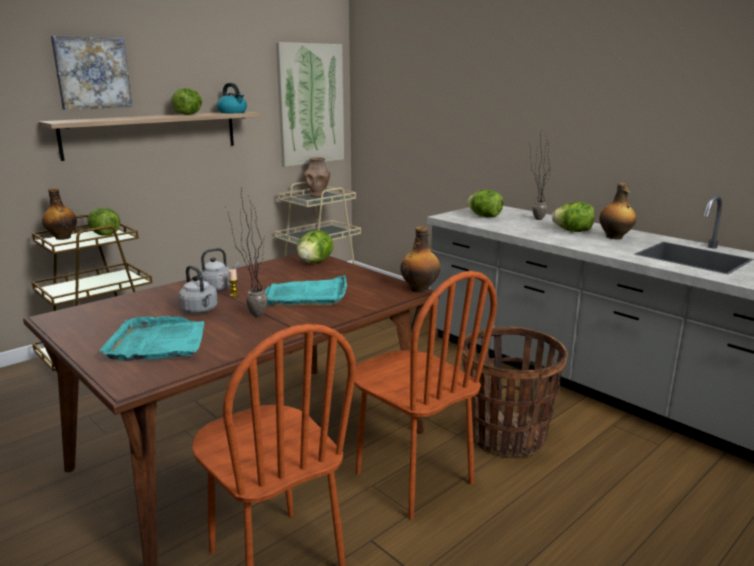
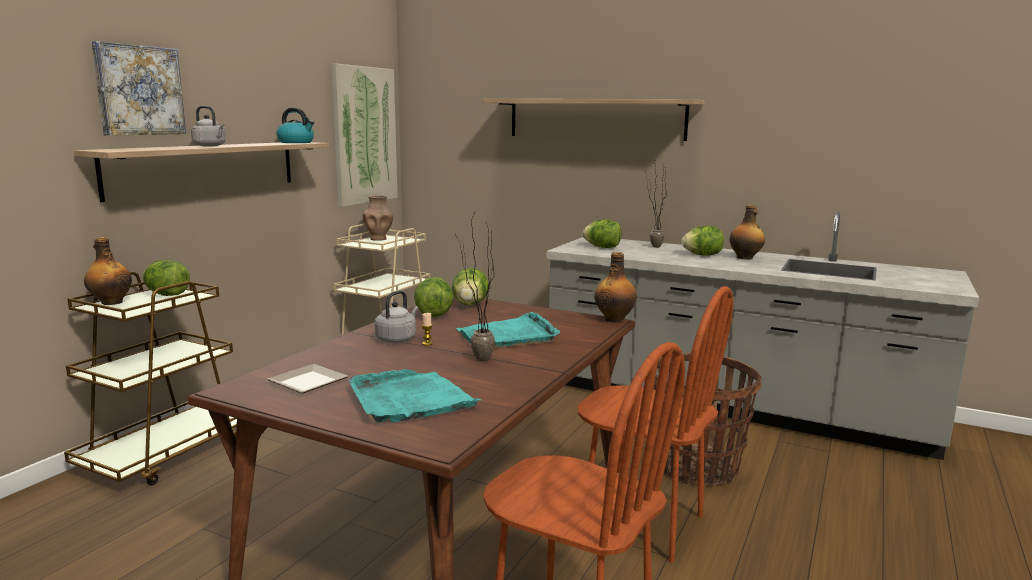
camera: 20 degrees left, 5 degrees down
lettuce [171,88,202,115] -> lettuce moved to [414,277,454,317]
grey kettle [178,265,218,314] -> grey kettle moved to [191,106,226,146]
none -> plate [268,364,348,393]
none -> shelf [483,99,705,141]

